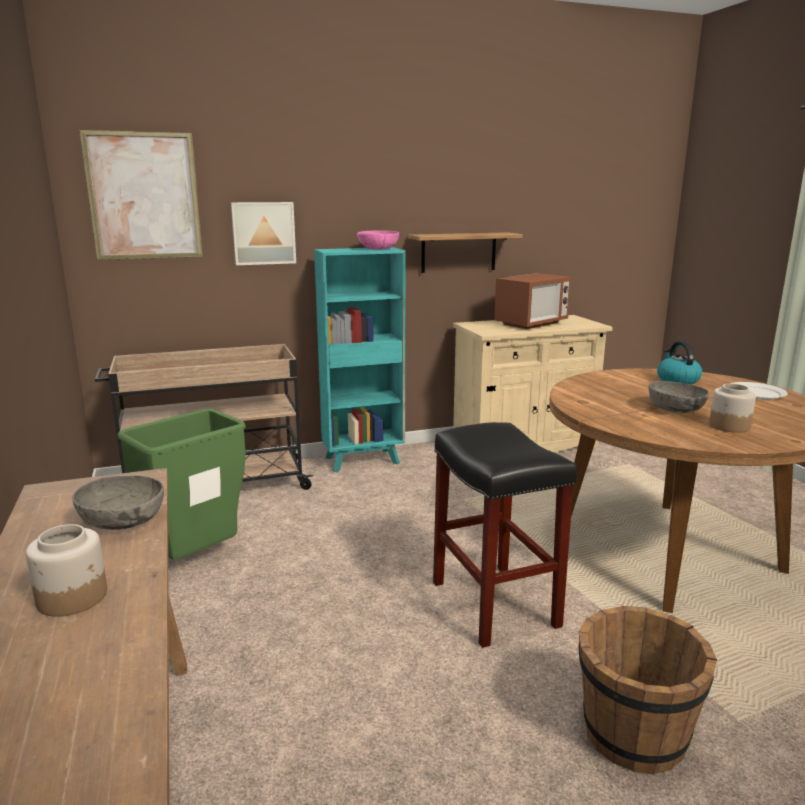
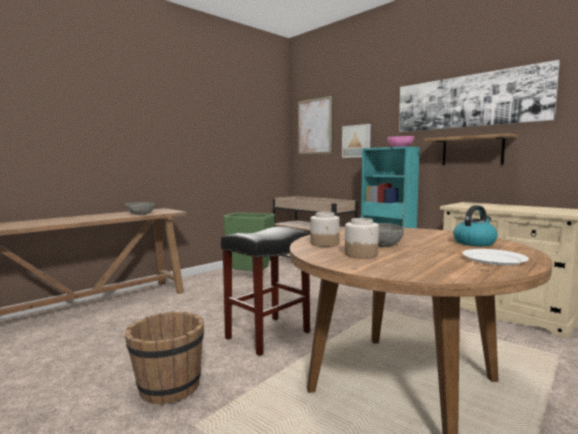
camera: 65 degrees right, 10 degrees down
jar [26,524,107,617] -> jar moved to [310,212,340,247]
microwave [494,273,571,329] -> none
none -> picture [399,60,560,132]

